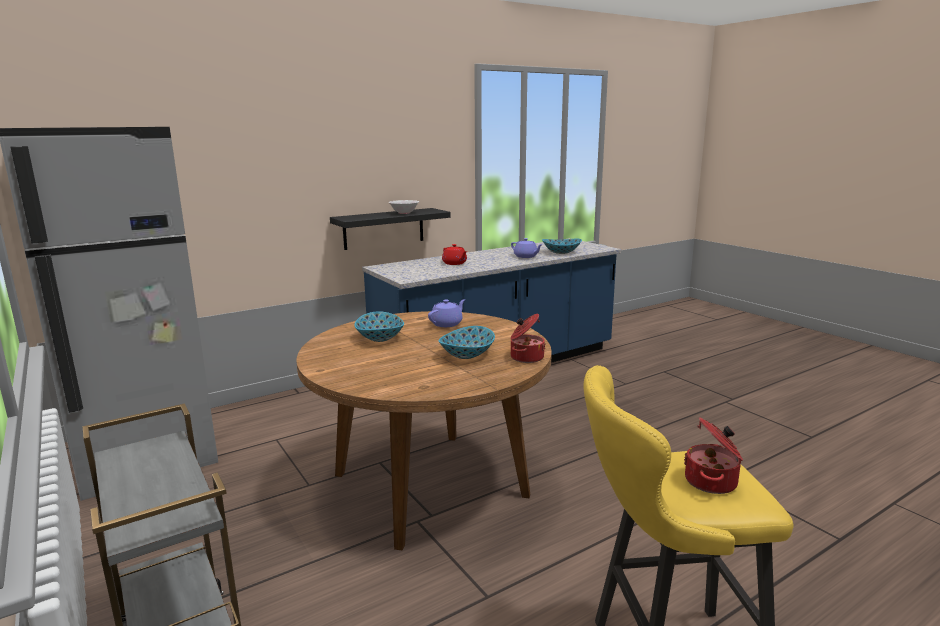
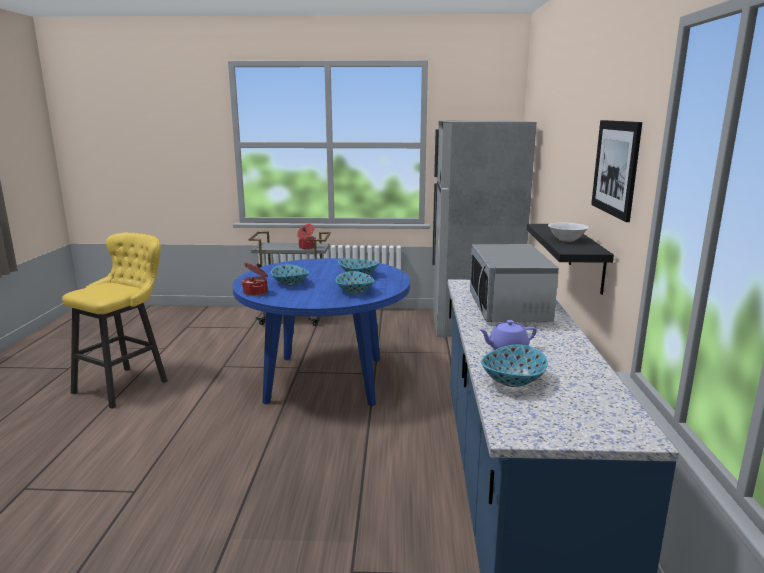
camera: 125 degrees right, 0 degrees up
brown dining table [296,311,552,550] -> blue dining table [233,258,410,407]
purple teapot [428,299,465,327] -> bowl [336,271,374,294]
red teapot [442,244,467,265] -> microwave [470,244,559,322]
cooking pot [684,417,743,494] -> cooking pot moved to [297,224,316,249]
none -> picture [591,120,642,222]

